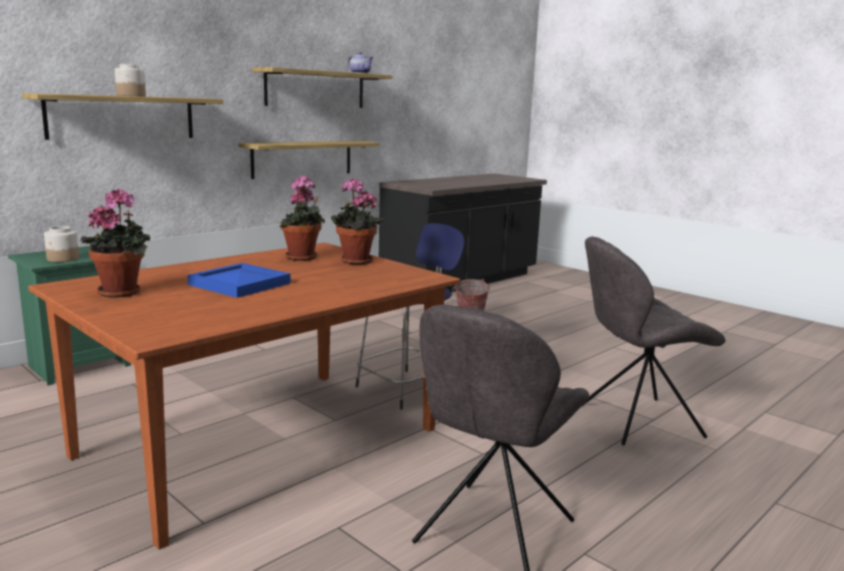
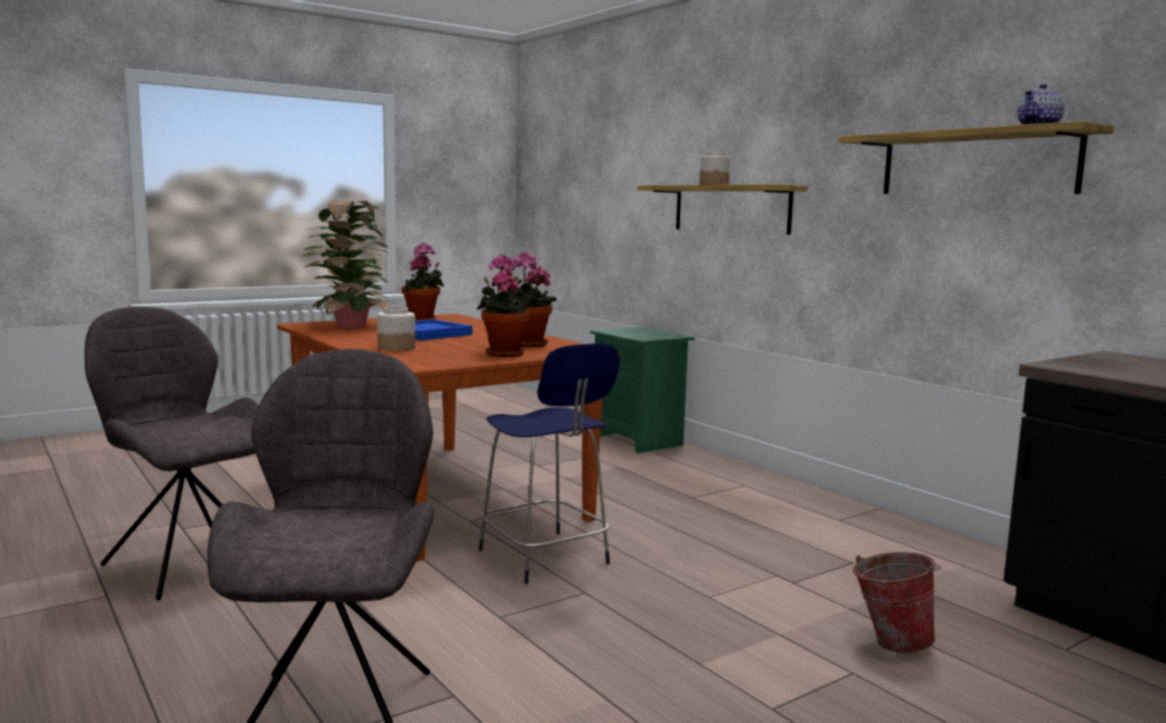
camera: 100 degrees right, 5 degrees down
jar [44,226,79,262] -> jar moved to [377,307,415,351]
shelf [238,141,379,179] -> none
none -> potted plant [302,201,391,328]

